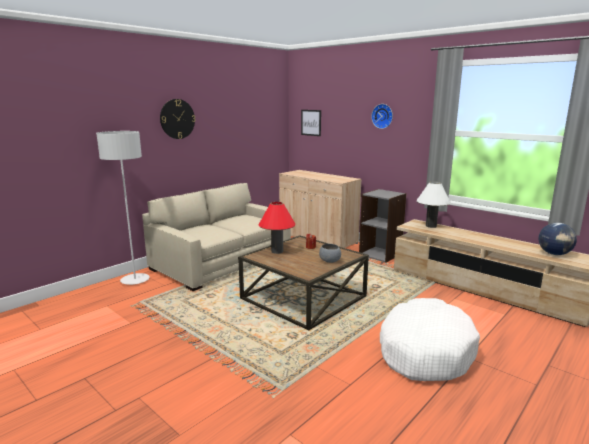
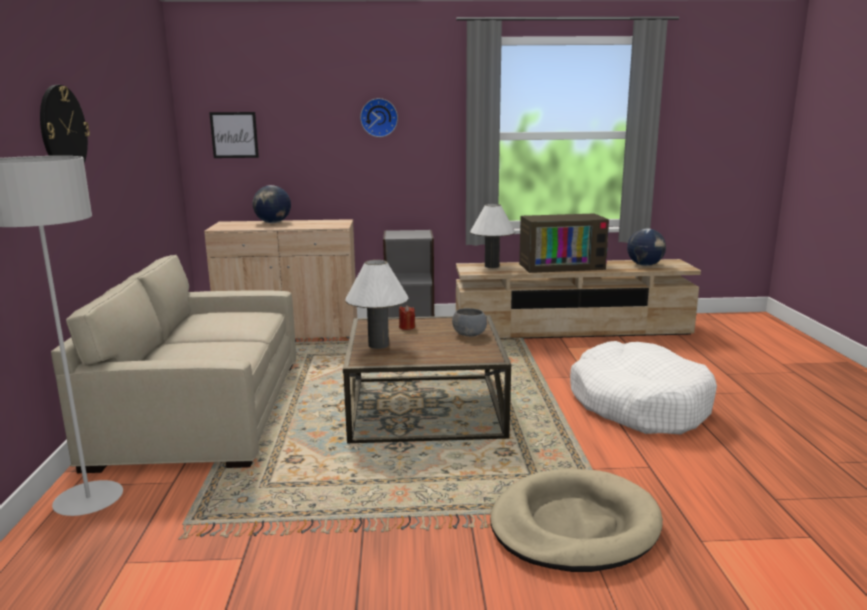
camera: 45 degrees left, 0 degrees up
red table lamp [259,202,295,254] -> white table lamp [346,260,409,349]
none -> globe [253,185,291,223]
none -> beige dog bed [490,469,663,572]
none -> television [519,213,609,273]

